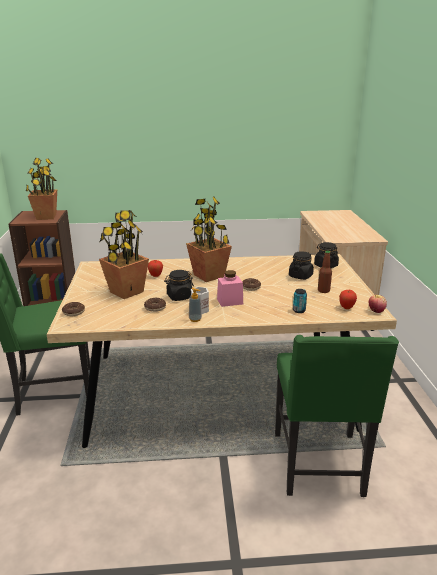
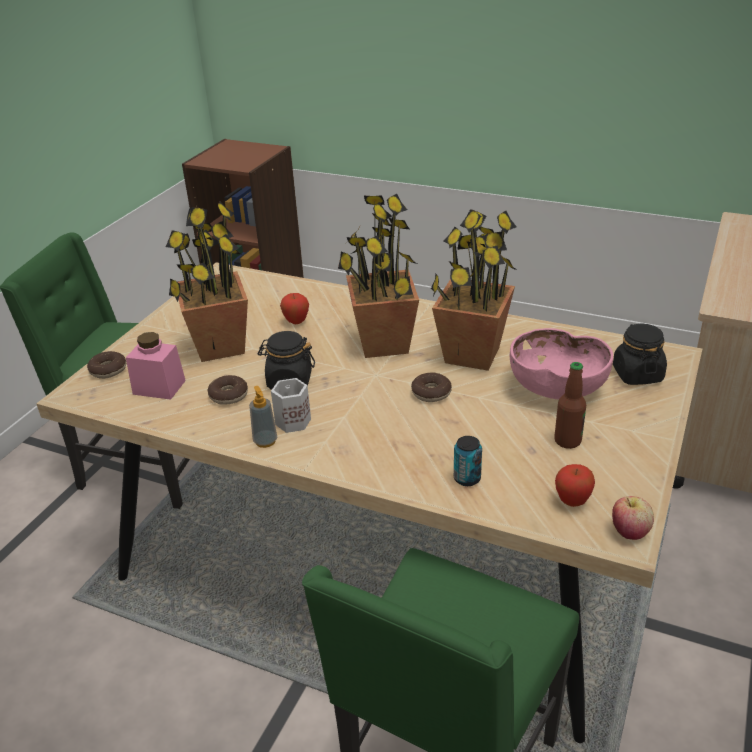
camera: 30 degrees right, 10 degrees up
potted plant [26,158,57,220] -> potted plant moved to [431,209,518,371]
pink jar [217,270,243,307] -> pink jar moved to [126,332,186,400]
black jar [289,251,314,280] -> pink bowl [510,328,613,400]

